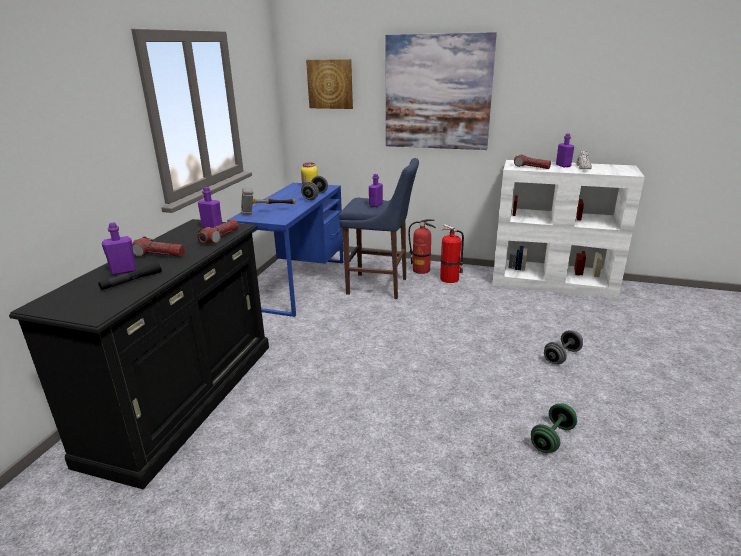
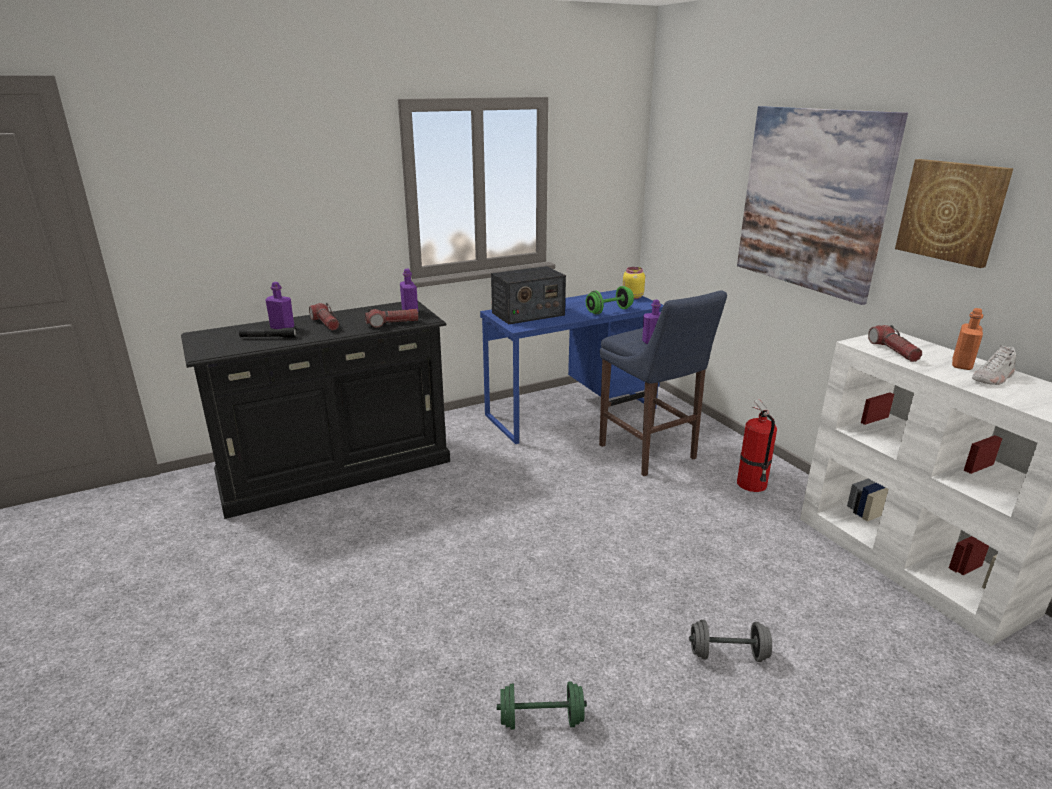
camera: 45 degrees right, 0 degrees up
hammer [241,188,296,215] -> radio [491,266,566,324]
grey dumbbell [301,176,328,200] -> green dumbbell [586,286,634,314]
picture [306,59,353,109] -> picture moved to [895,159,1013,268]
fire extinguisher [408,219,436,274] -> none
purple bottle [556,133,574,167] -> orange bottle [952,308,983,370]

